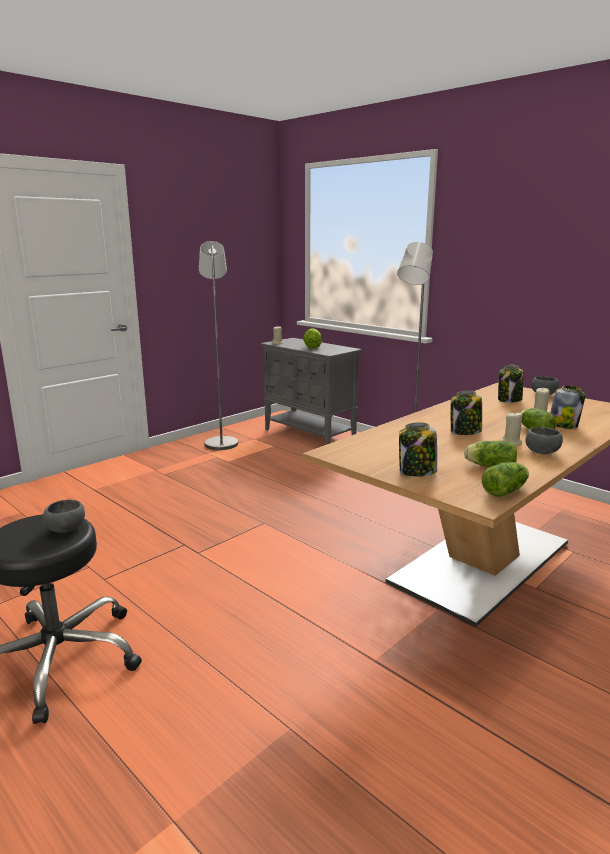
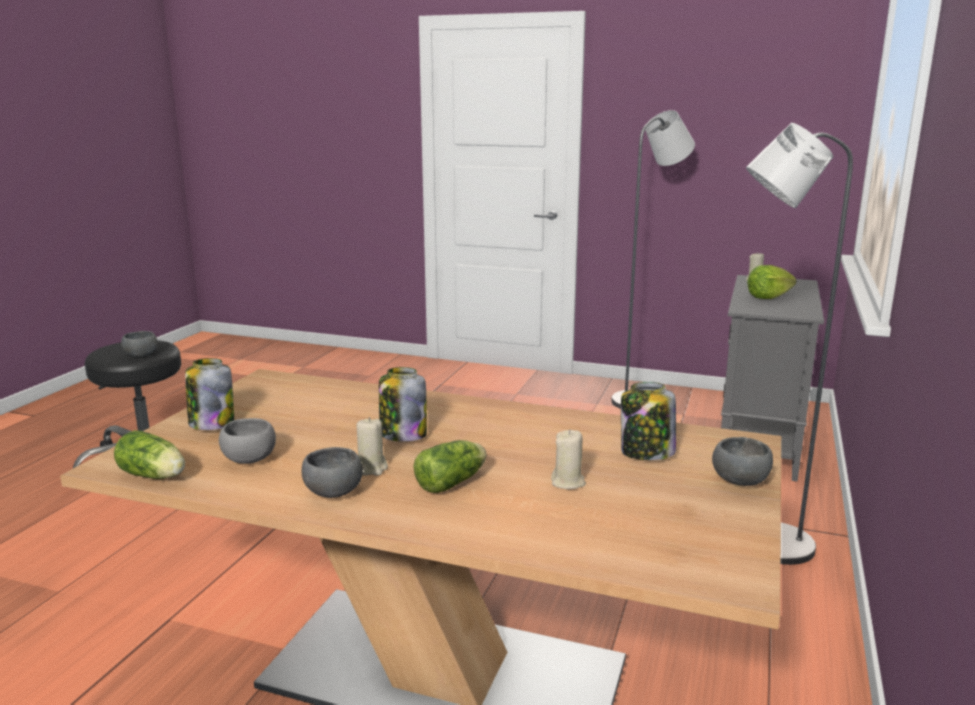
camera: 65 degrees right, 0 degrees up
lettuce [464,441,517,467] -> grey bowl [219,418,276,464]
jar [550,385,585,429] -> none

